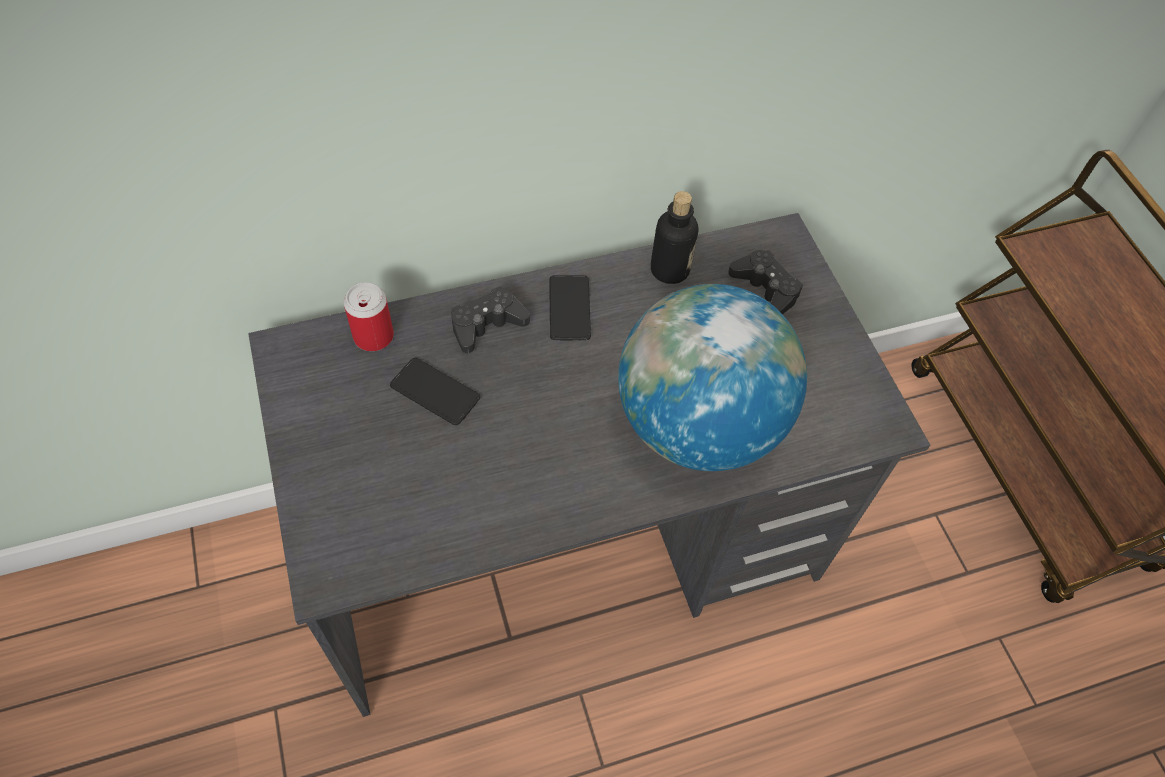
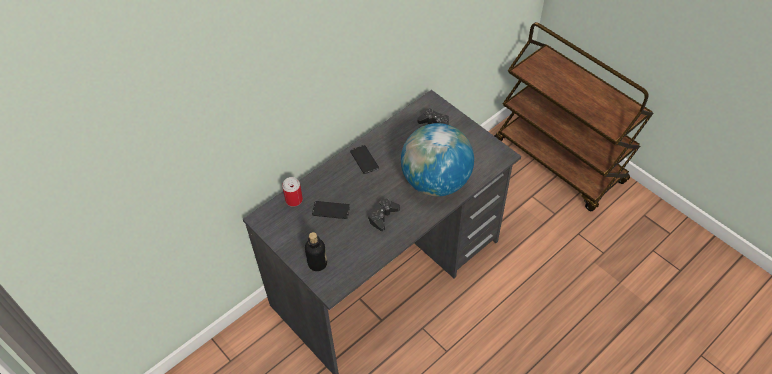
camera: 20 degrees left, 5 degrees down
black game controller [451,286,530,353] -> black game controller moved to [368,199,400,231]
bottle [651,191,699,284] -> bottle moved to [305,232,327,271]

